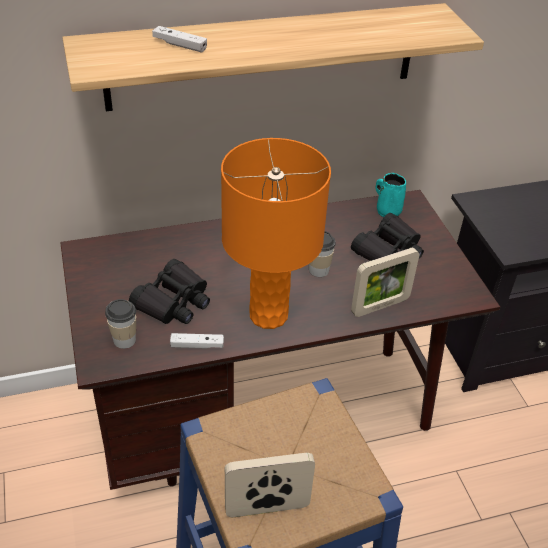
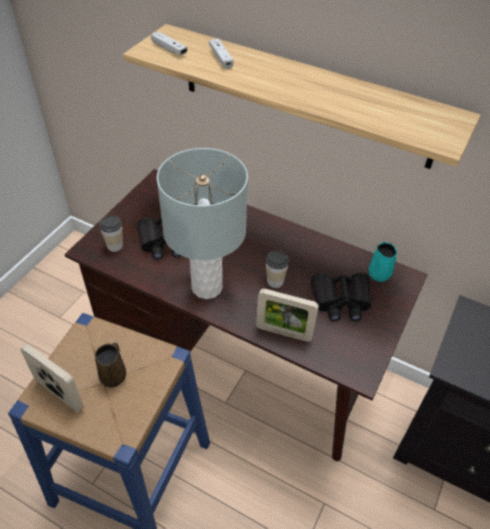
camera: 45 degrees right, 5 degrees up
white game controller [170,333,224,348] -> white game controller moved to [151,31,188,55]
orange table lamp [221,138,331,329] -> grey table lamp [157,148,248,299]
none -> brown mug [94,343,126,388]

